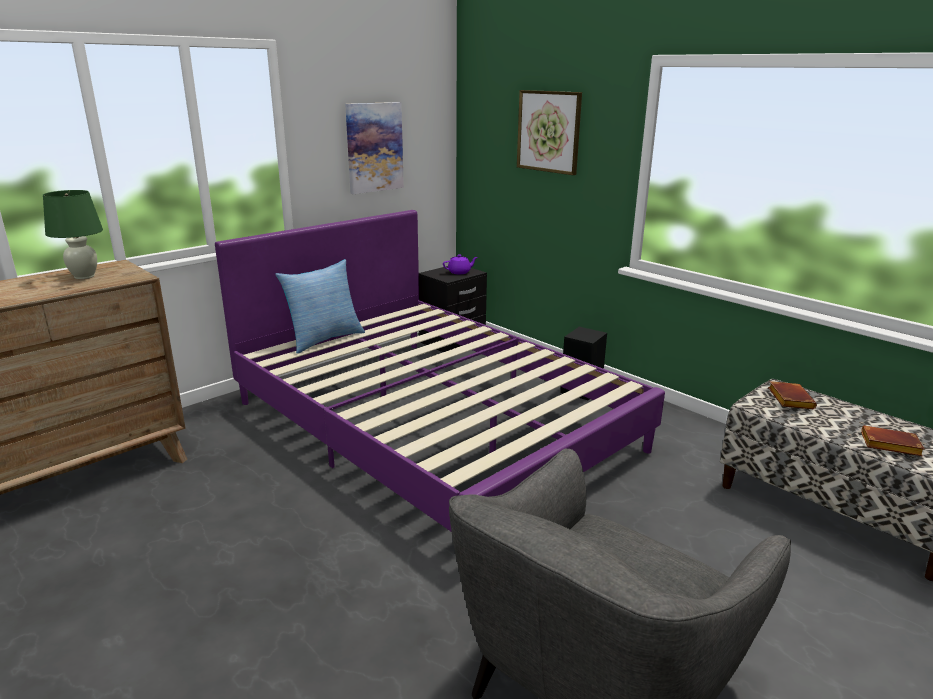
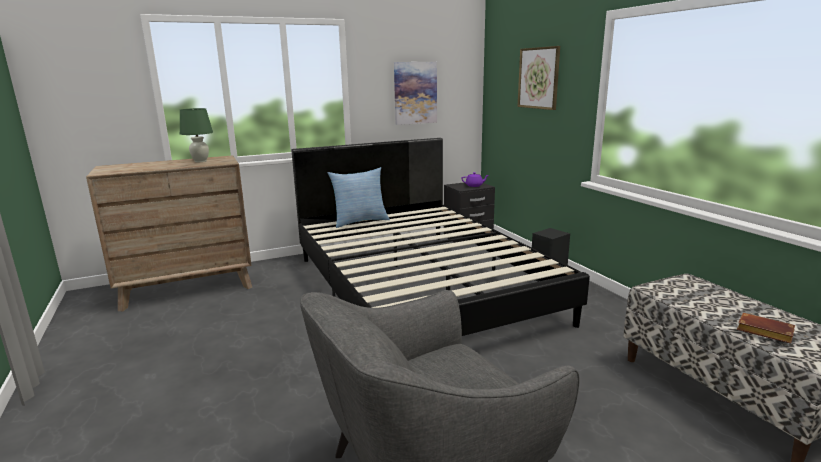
camera: 20 degrees right, 5 degrees down
purple bed [215,210,665,532] -> black bed [291,138,590,336]
brown book [768,381,817,409] -> none

